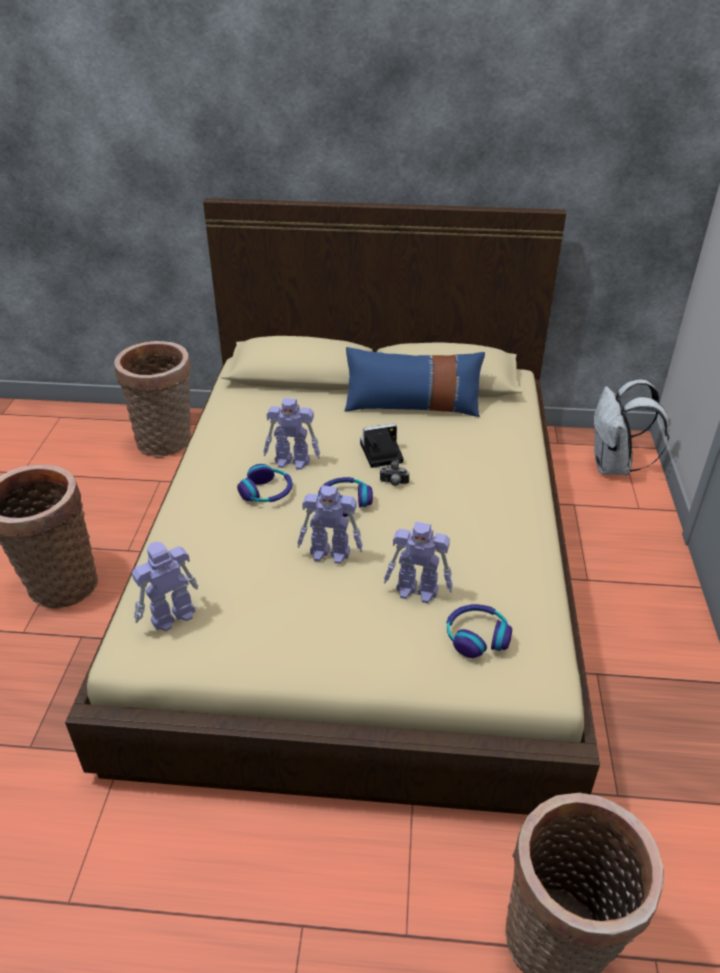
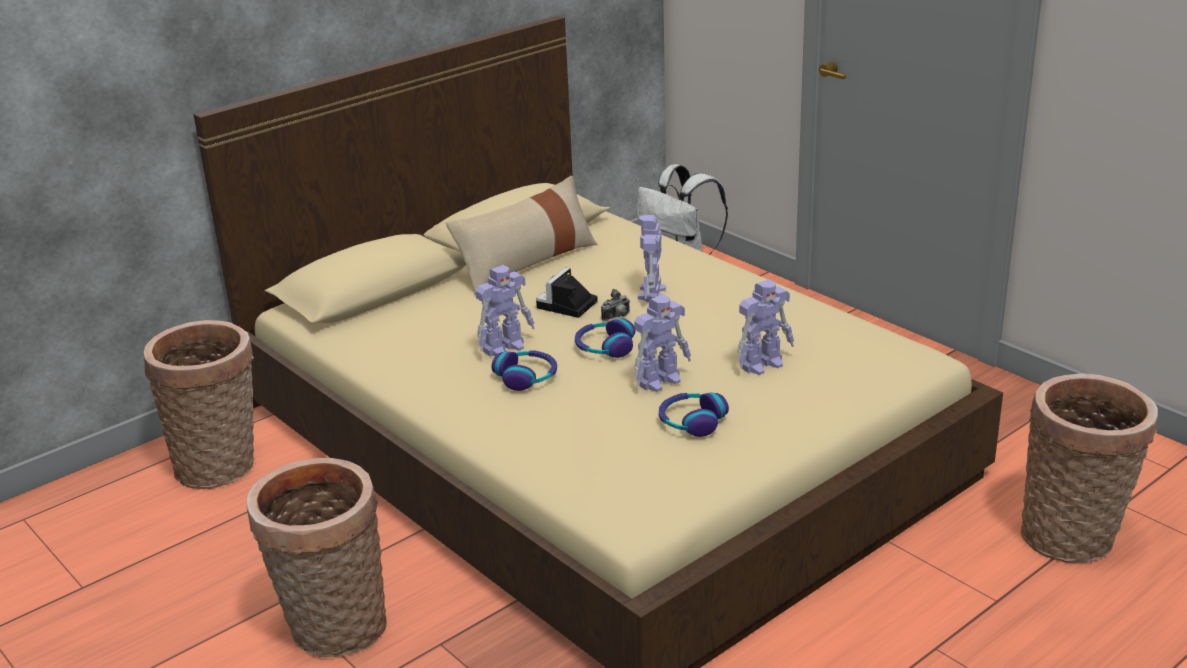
camera: 45 degrees left, 10 degrees down
toy robot [132,542,198,631] -> toy robot moved to [638,215,666,302]
blue pillow [345,347,485,417] -> beige pillow [446,176,597,295]
headphones [446,604,512,658] -> headphones moved to [659,392,729,437]

